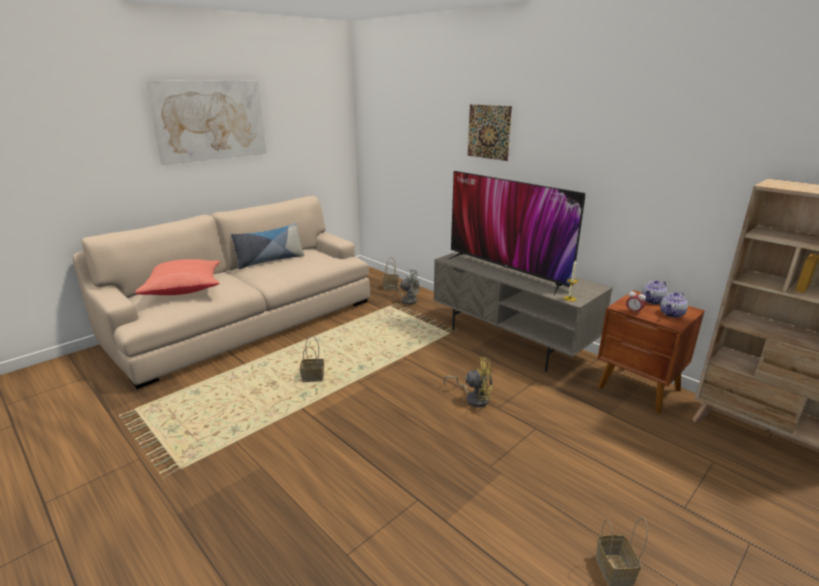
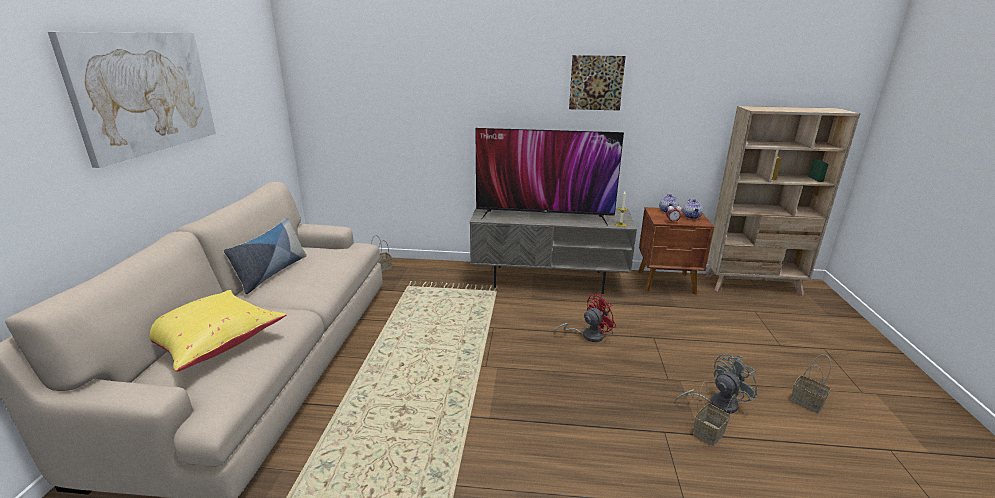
camera: 40 degrees left, 0 degrees up
red pillow [135,259,220,295] -> yellow pillow [150,290,286,372]
basket [300,336,324,382] -> basket moved to [693,381,735,446]
grey fan [387,269,419,305] -> grey fan moved to [675,354,757,414]
yellow fan [443,357,493,407] -> red fan [554,294,616,342]
picture [468,104,512,161] -> picture moved to [569,55,626,110]

